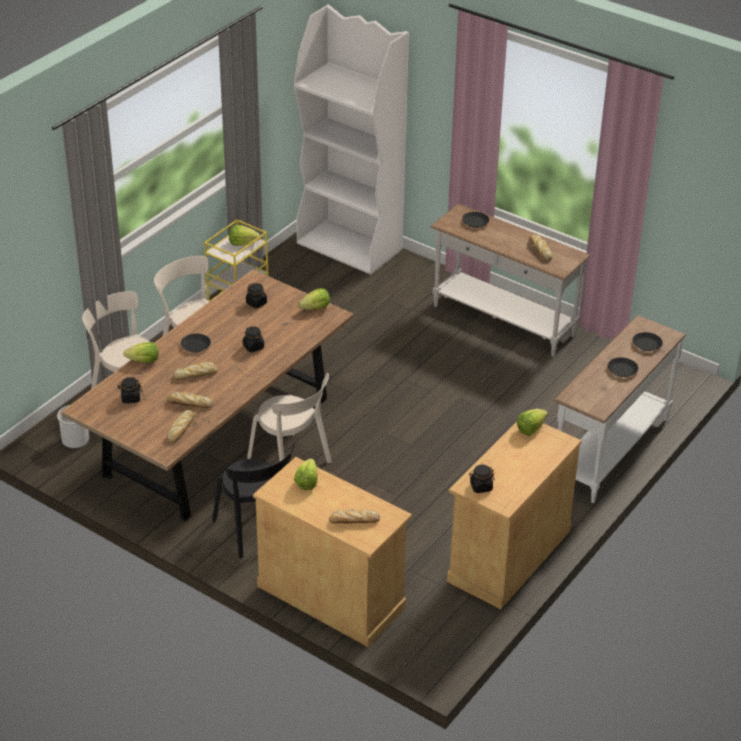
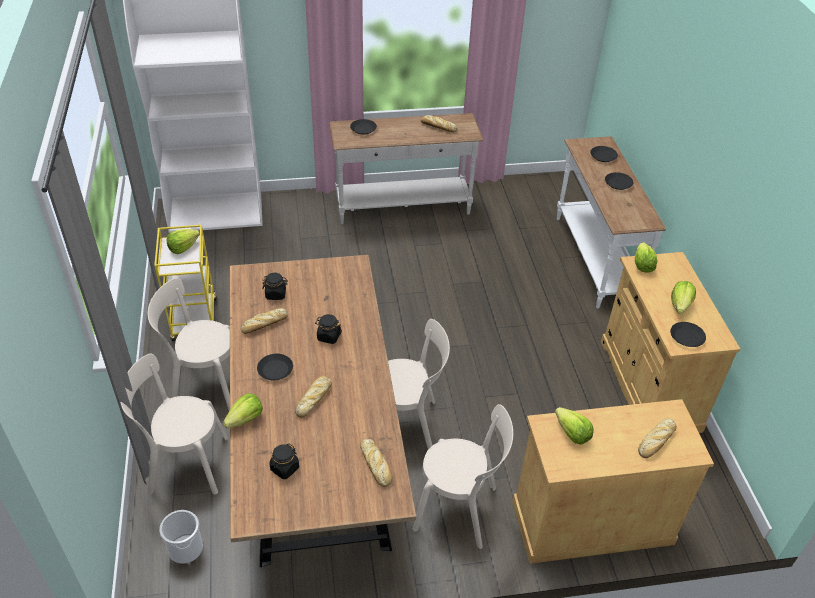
camera: 45 degrees left, 5 degrees up
bread [167,392,213,408] -> bread moved to [241,308,288,334]
black chair [212,444,295,558] -> beige chair [413,404,513,549]
lettuce [298,288,330,310] -> lettuce moved to [671,281,696,314]
black jar [469,464,495,493] -> black plate [670,322,706,347]

